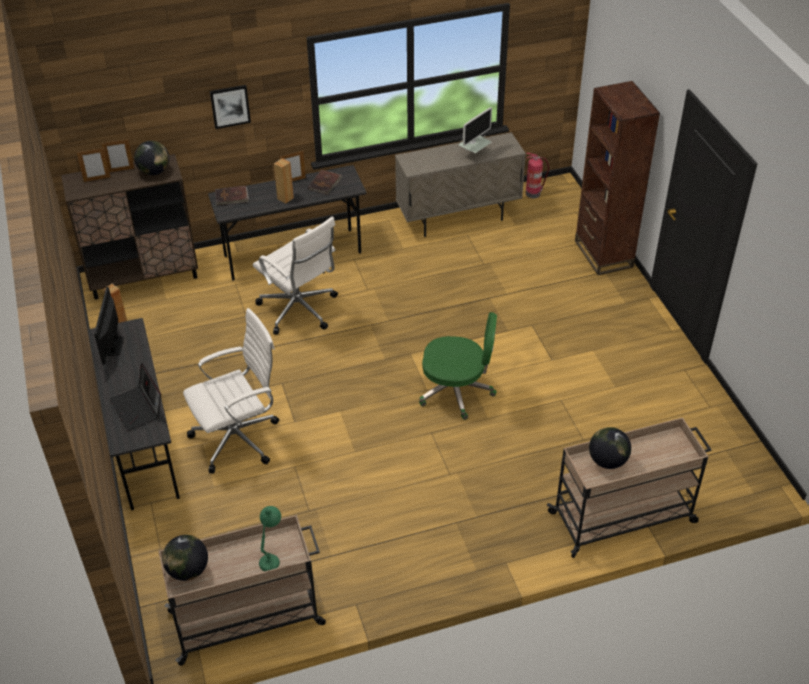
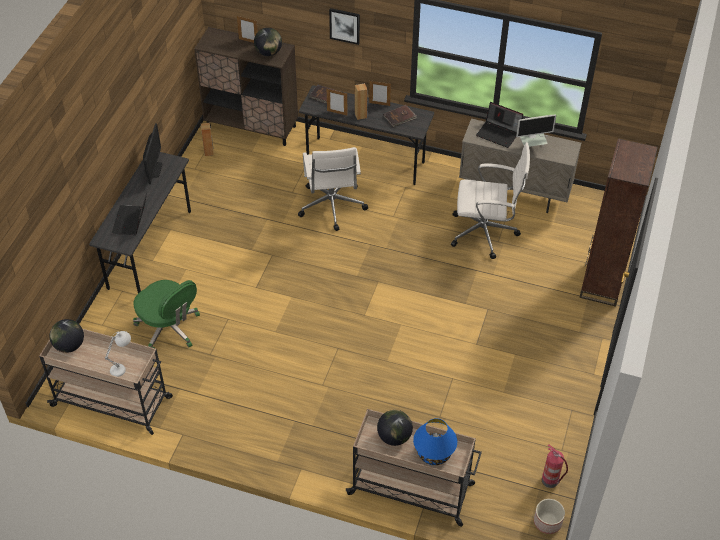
camera: 35 degrees right, 5 degrees up
picture frame [77,147,110,182] -> picture frame moved to [327,88,347,115]
monitor [94,287,124,365] -> monitor turned 150 degrees clockwise [143,123,163,184]
white office chair [183,308,279,474] -> white office chair moved to [451,142,530,259]
green table lamp [259,506,281,571] -> white table lamp [105,331,131,377]
green office chair [419,312,497,420] -> green office chair moved to [133,280,200,348]
fire extinguisher [526,153,549,198] -> fire extinguisher moved to [542,444,568,488]
none -> blue table lamp [413,418,457,465]
none -> laptop [476,102,523,148]
none -> planter [534,499,565,534]

